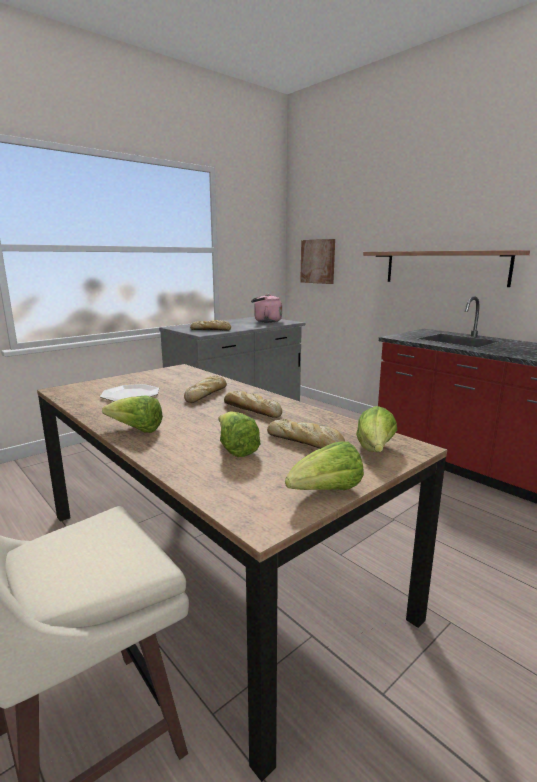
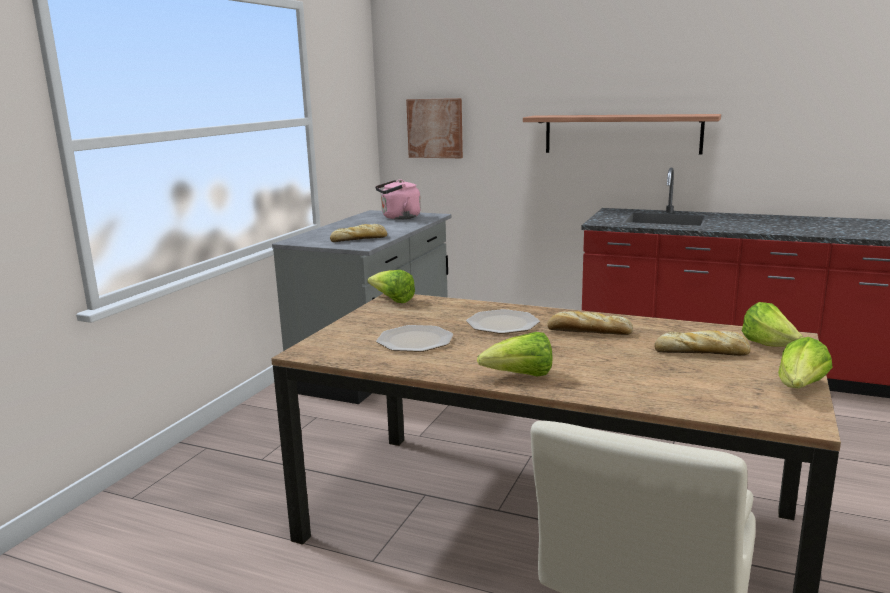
camera: 25 degrees left, 0 degrees up
bread [184,375,227,403] -> plate [466,309,540,334]
lettuce [218,411,261,457] -> lettuce moved to [367,270,415,303]

